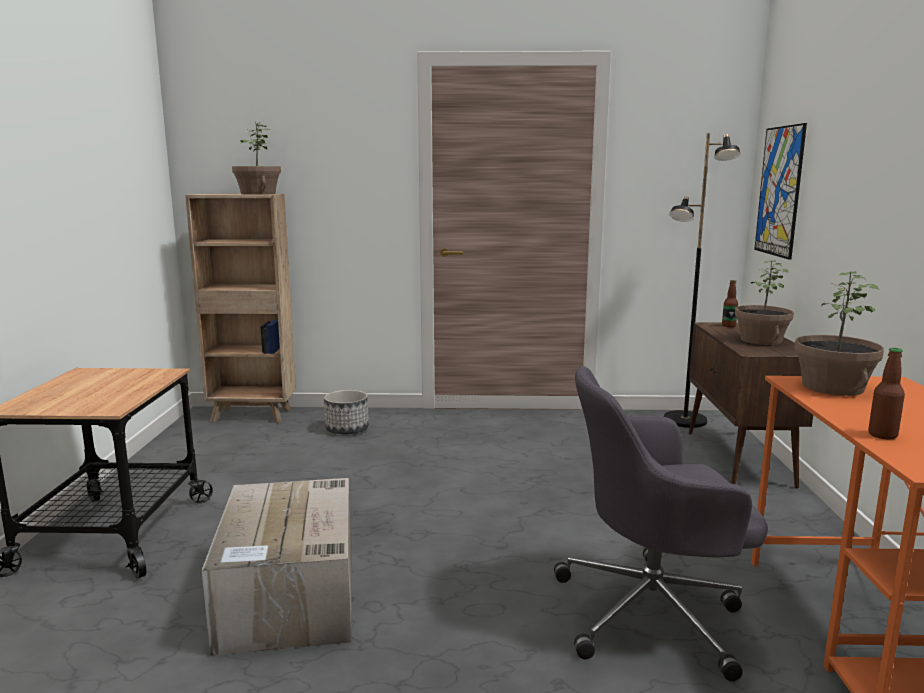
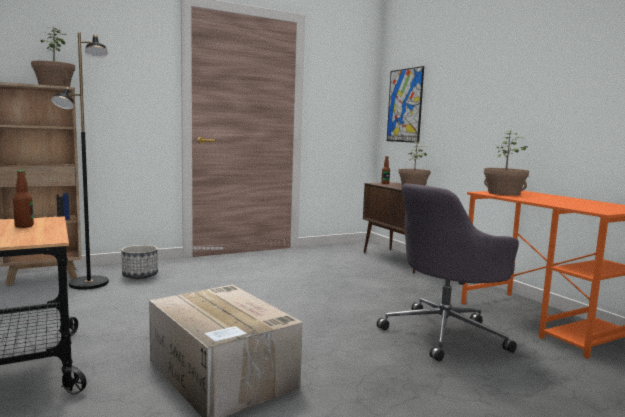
camera: 30 degrees left, 5 degrees down
black floor lamp [664,133,741,428] -> black floor lamp moved to [51,32,109,290]
bottle [868,348,905,440] -> bottle moved to [13,170,34,228]

